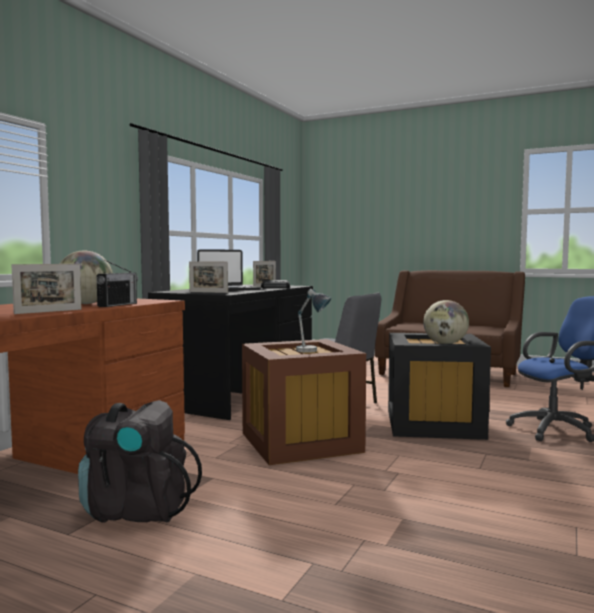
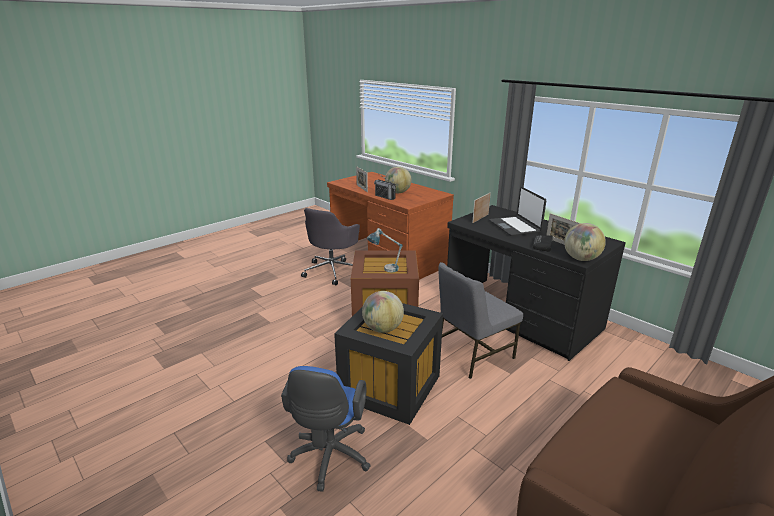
camera: 110 degrees right, 20 degrees up
black backpack [78,400,202,522] -> grey office chair [301,208,360,285]
none -> globe [564,223,606,261]

